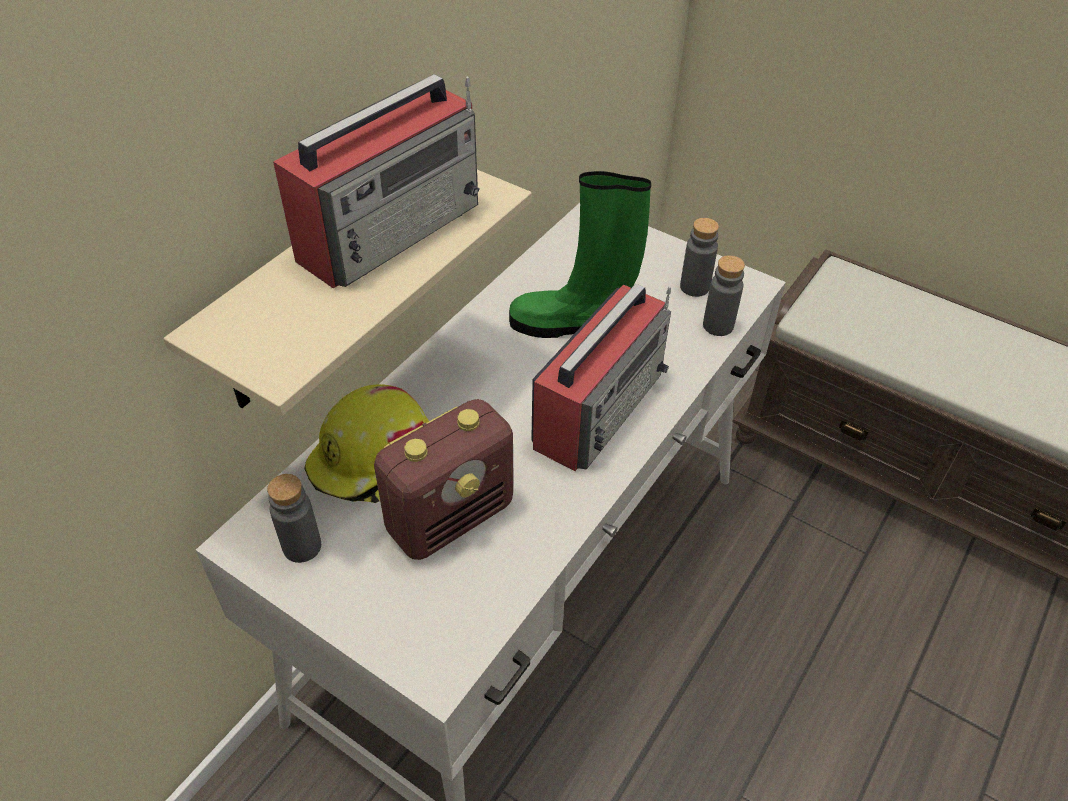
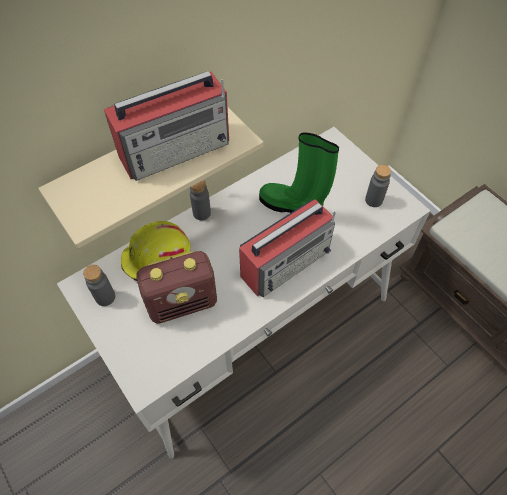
camera: 20 degrees right, 10 degrees up
grey bottle [703,255,745,336] -> grey bottle moved to [190,180,211,220]

